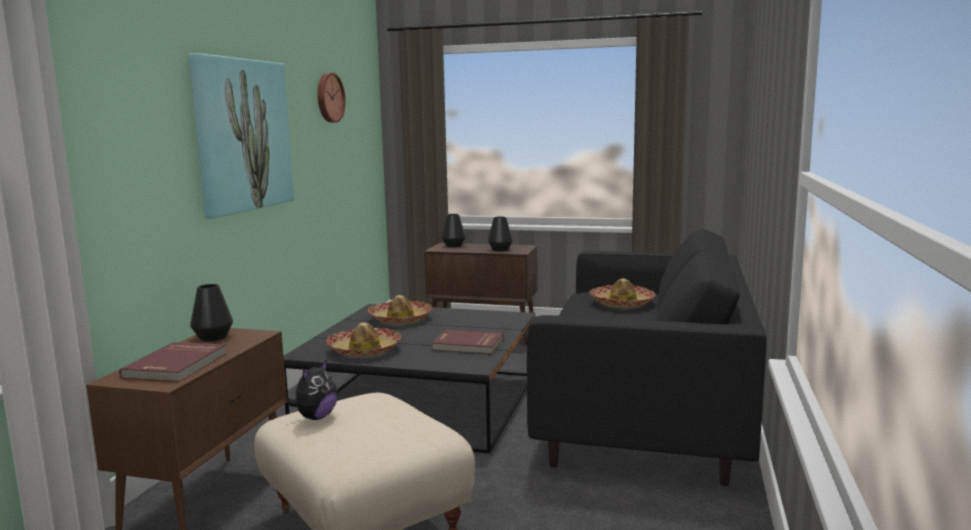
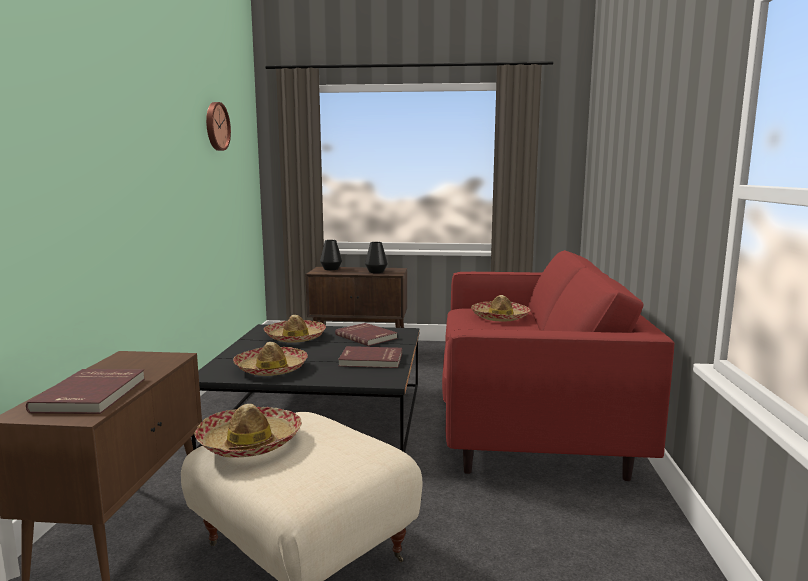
camera: 10 degrees left, 0 degrees up
picture [189,53,294,219] -> none
black vase [190,284,233,341] -> none
plush toy [287,360,338,420] -> hat [194,404,302,457]
black sofa [527,229,767,486] -> red sofa [442,250,674,481]
none -> red book [335,323,398,346]

